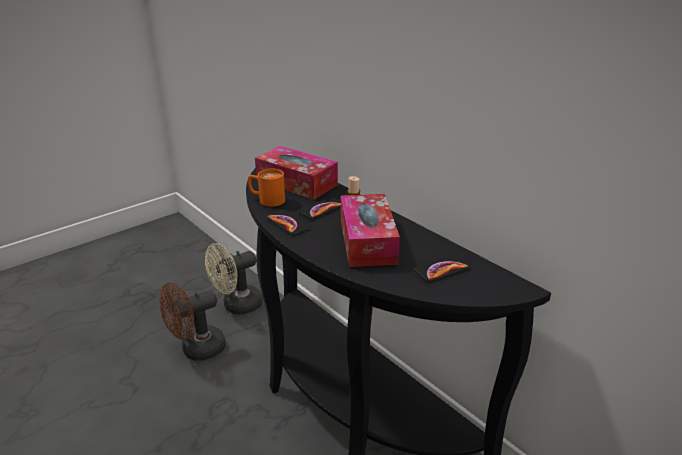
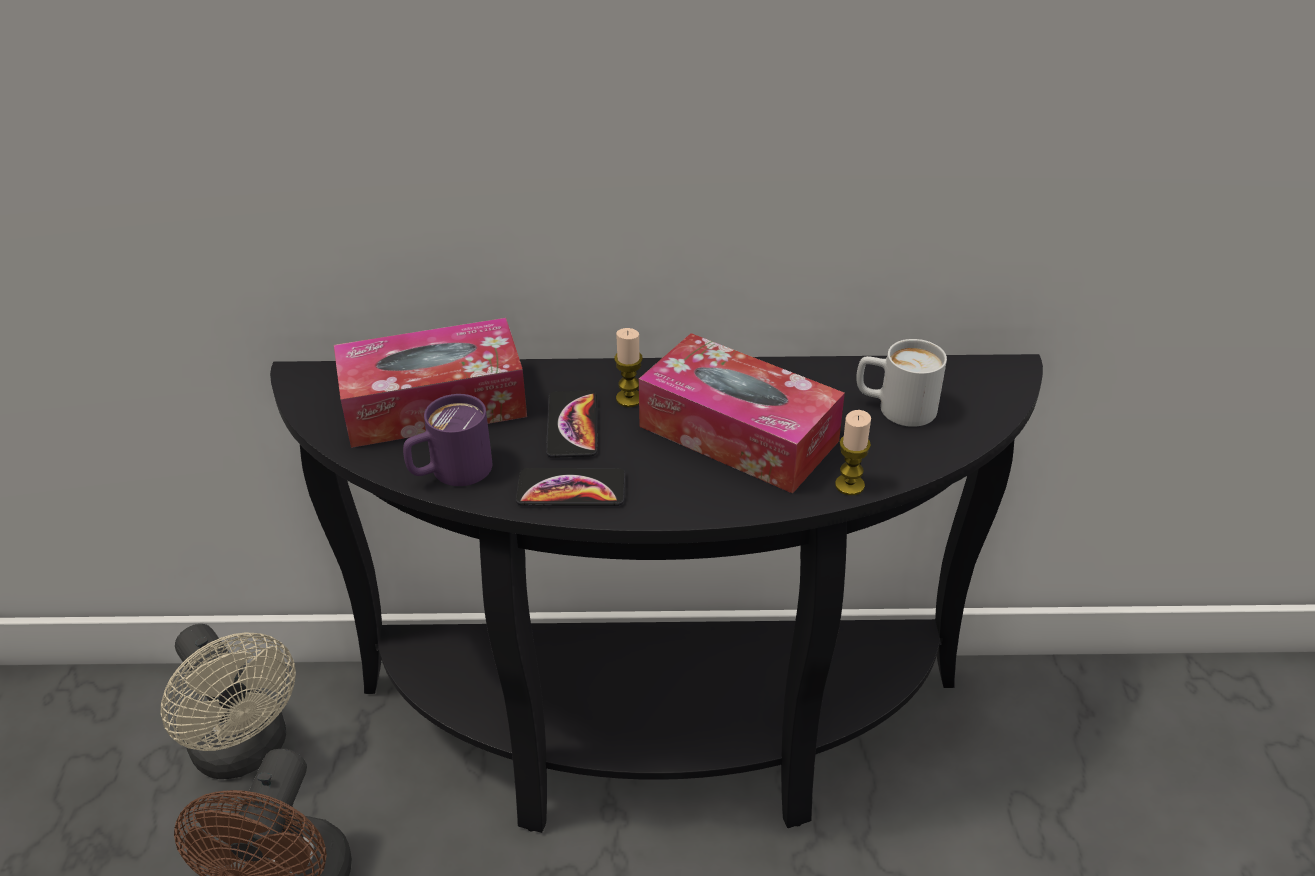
camera: 50 degrees left, 10 degrees up
beige fan [205,243,263,314] -> beige fan turned 45 degrees counterclockwise [161,624,296,779]
orange mug [248,169,285,207] -> purple mug [403,394,492,486]
phone [413,254,471,282] -> white mug [856,339,947,427]
none -> candle [835,410,871,495]

